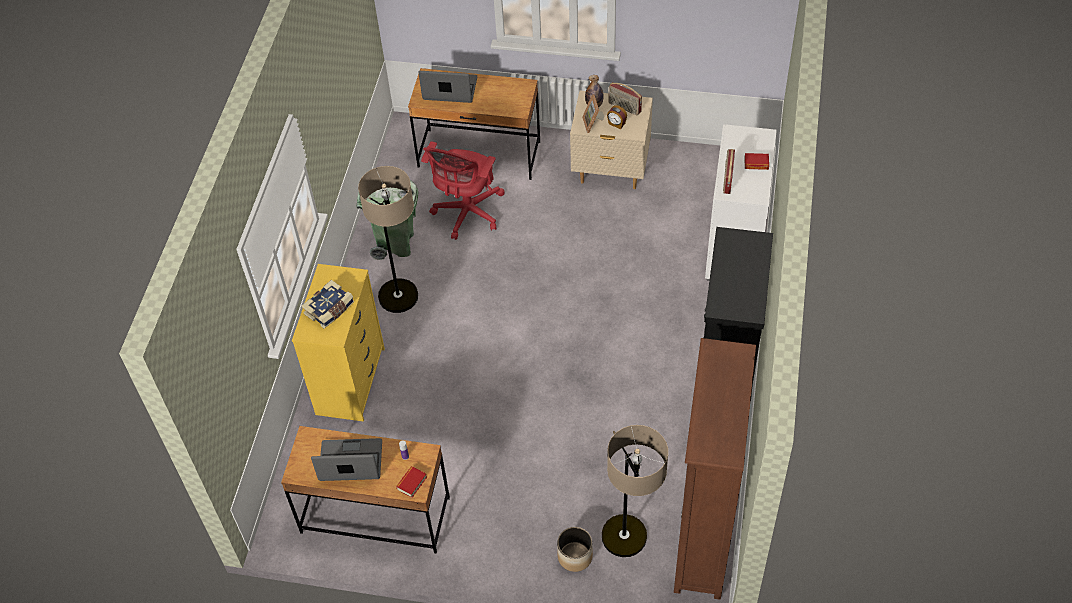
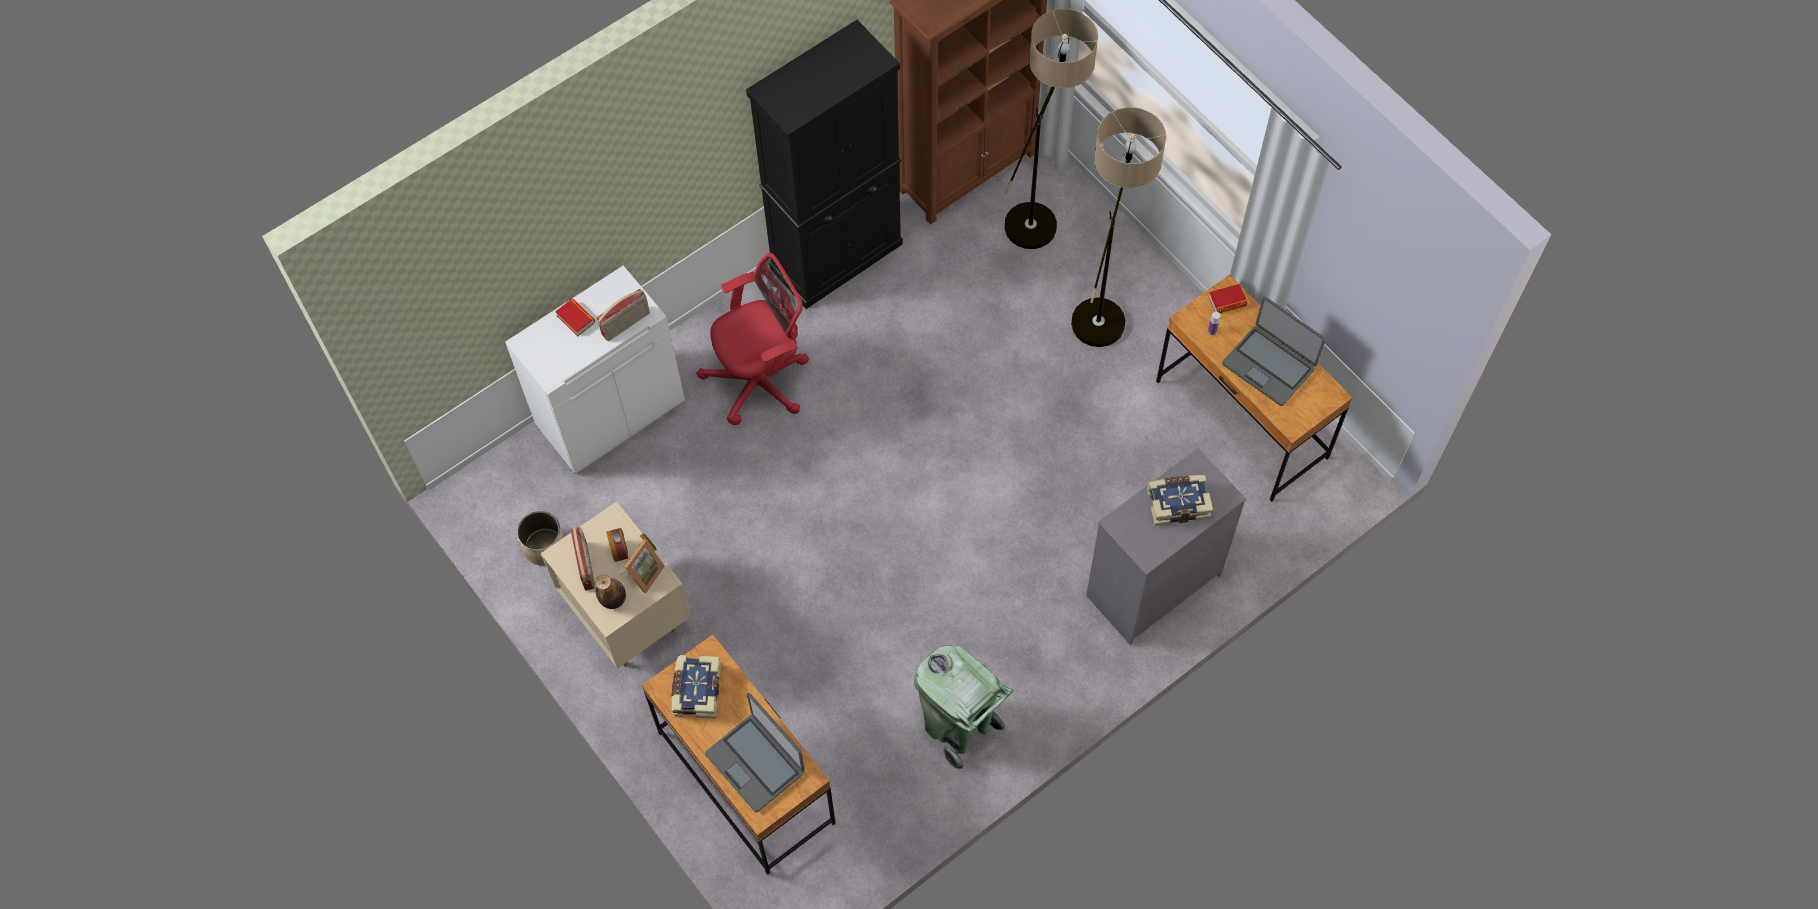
camera: 140 degrees left, 10 degrees up
yellow dresser [292,264,385,422] -> grey dresser [1086,448,1246,645]
floor lamp [358,166,418,313] -> floor lamp moved to [1071,107,1166,347]
red office chair [421,141,505,240] -> red office chair moved to [697,253,809,425]
planter [557,527,593,572] -> planter moved to [517,511,565,565]
none -> book [671,655,721,719]

